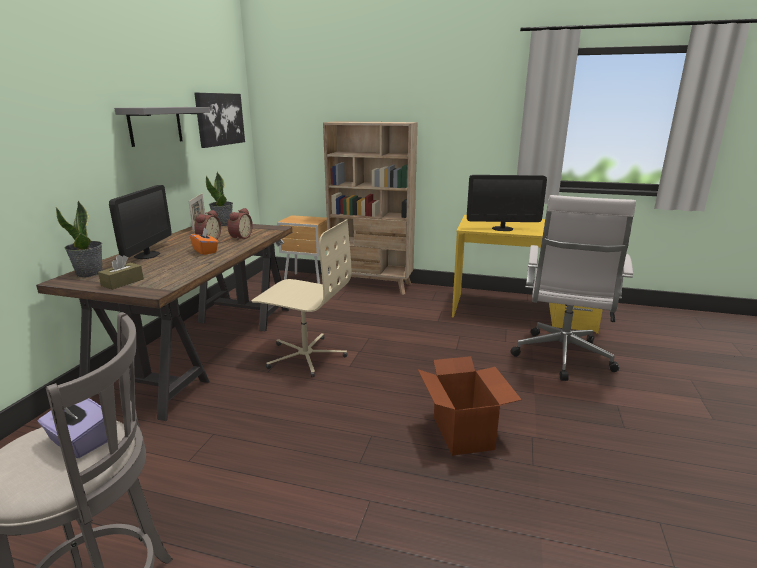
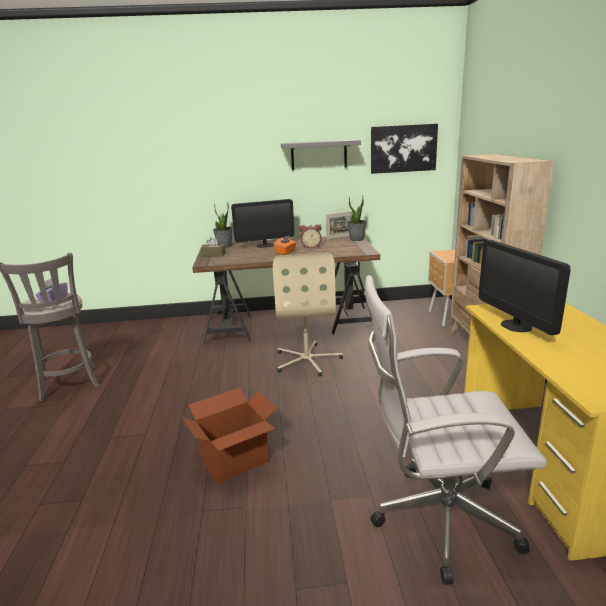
camera: 70 degrees right, 0 degrees up
alarm clock [228,208,253,241] -> none

